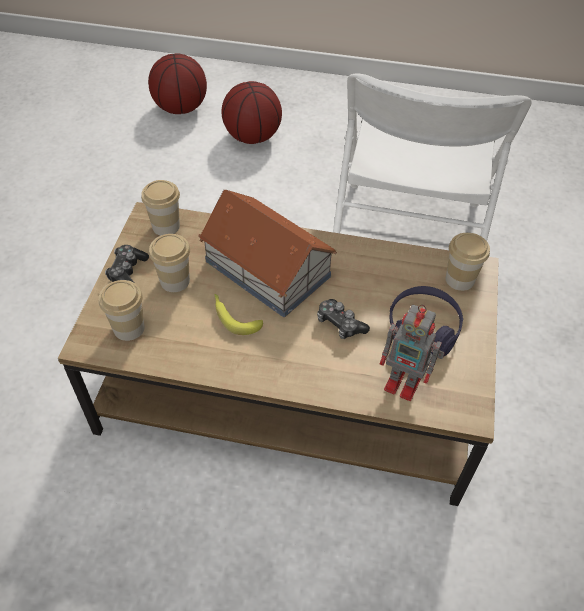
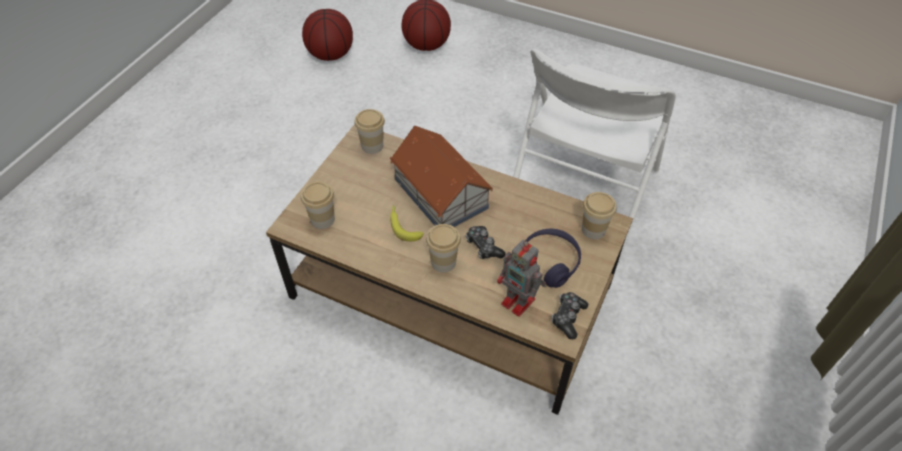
camera: 15 degrees right, 0 degrees up
game controller [105,245,149,282] -> game controller moved to [552,292,588,339]
cup [149,234,190,292] -> cup moved to [426,224,461,273]
basketball [222,81,282,144] -> basketball moved to [302,9,353,61]

